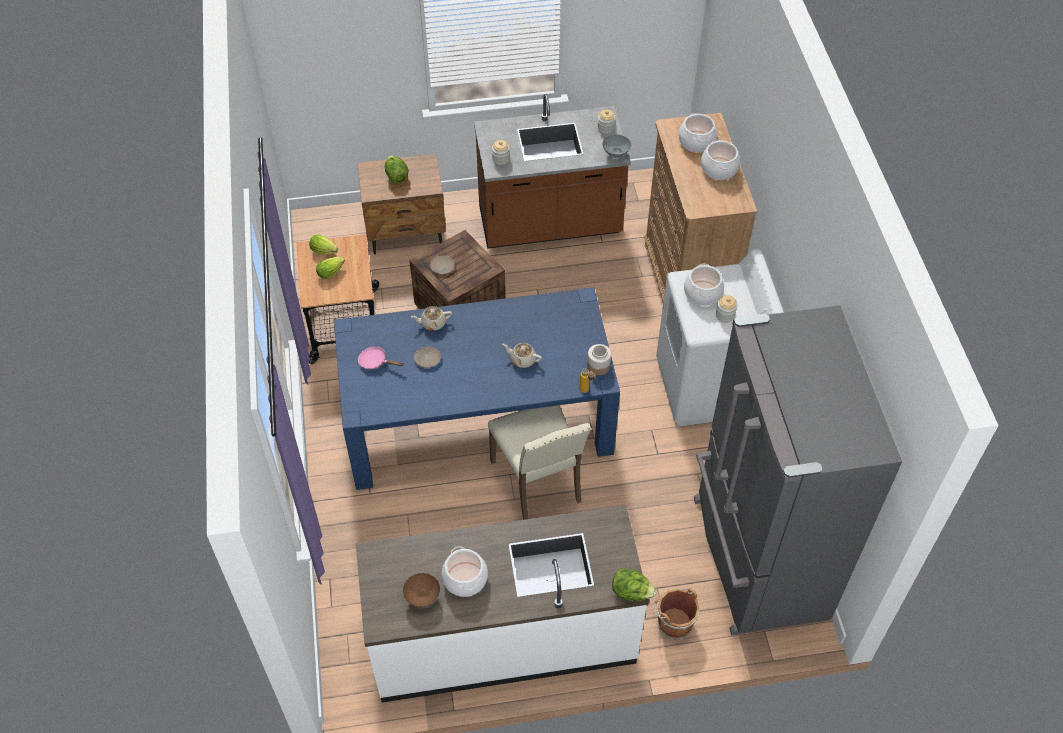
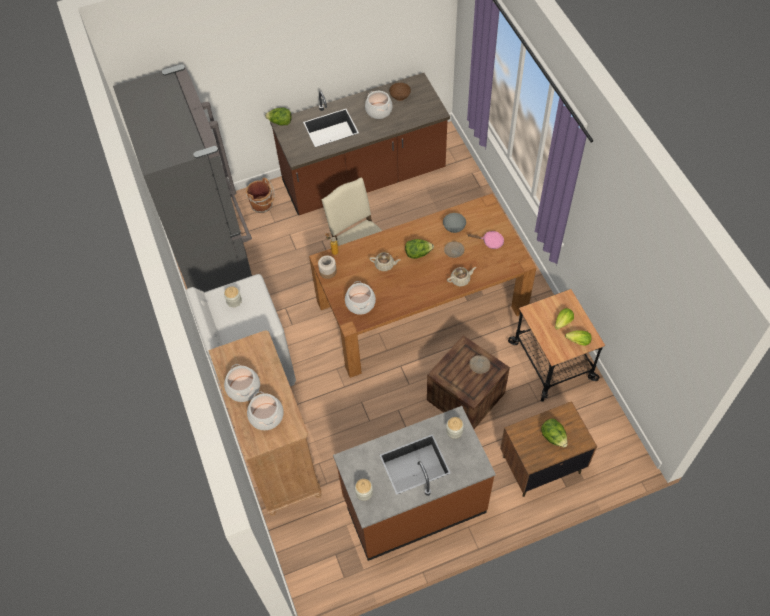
camera: 170 degrees right, 5 degrees up
blue dining table [334,287,620,490] -> brown dining table [309,193,536,378]
white counter [356,505,649,703] -> brown counter [270,73,450,215]
grey bowl [603,134,631,158] -> grey bowl moved to [443,213,466,233]
cooking pot [684,264,724,306] -> cooking pot moved to [345,281,376,315]
none -> lettuce [405,239,434,259]

